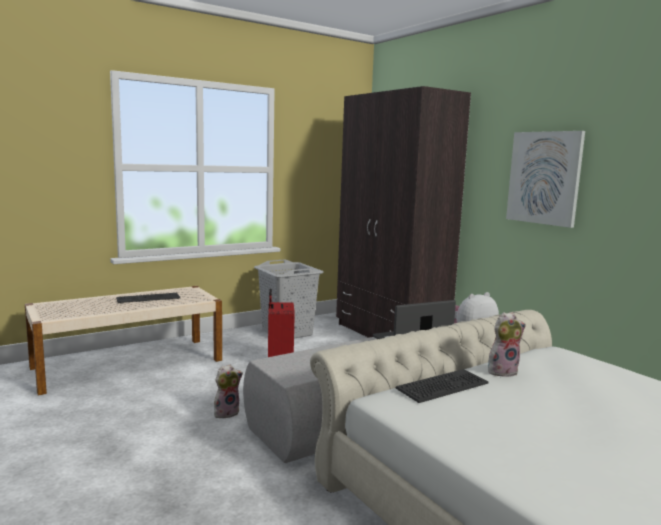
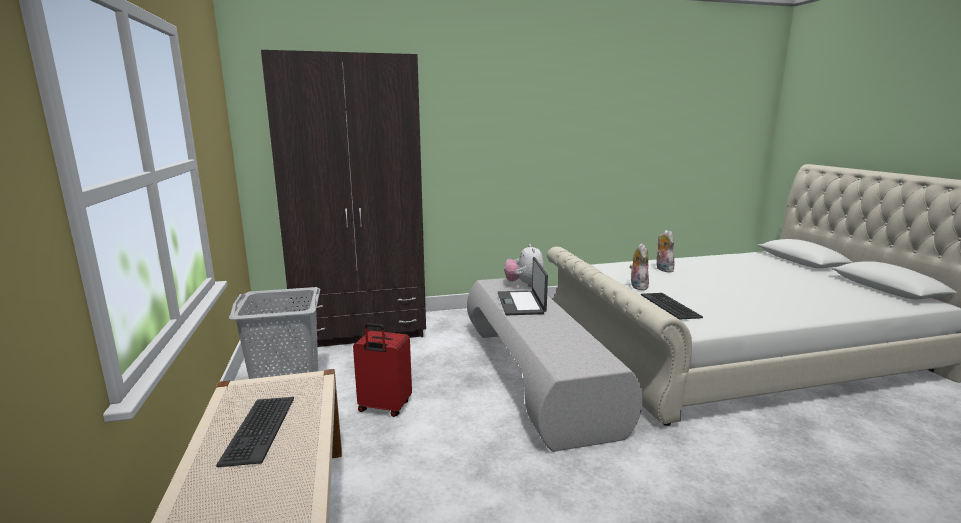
camera: 70 degrees left, 5 degrees up
plush toy [214,365,243,418] -> plush toy moved to [657,230,675,272]
picture [506,131,585,228] -> none

